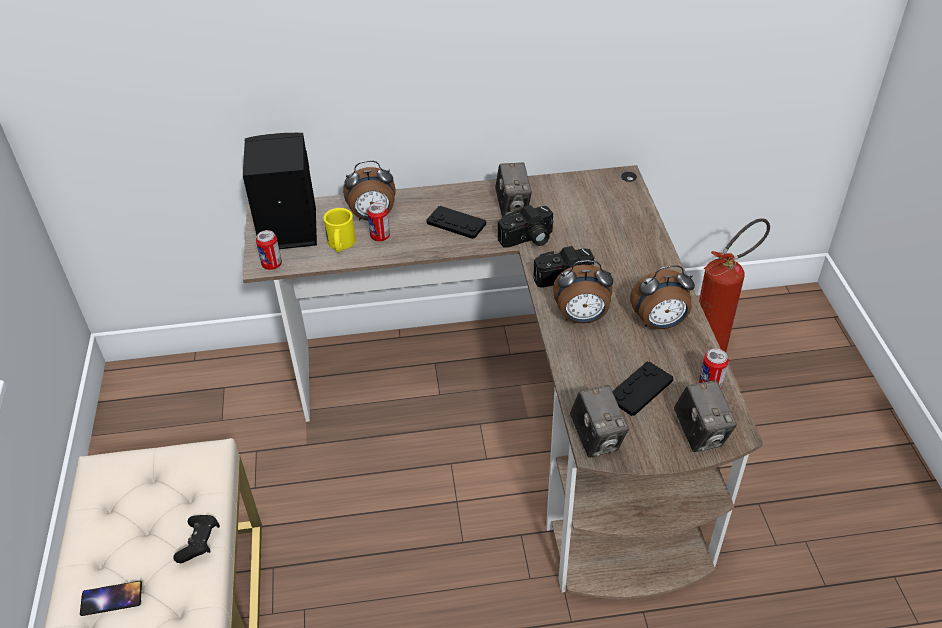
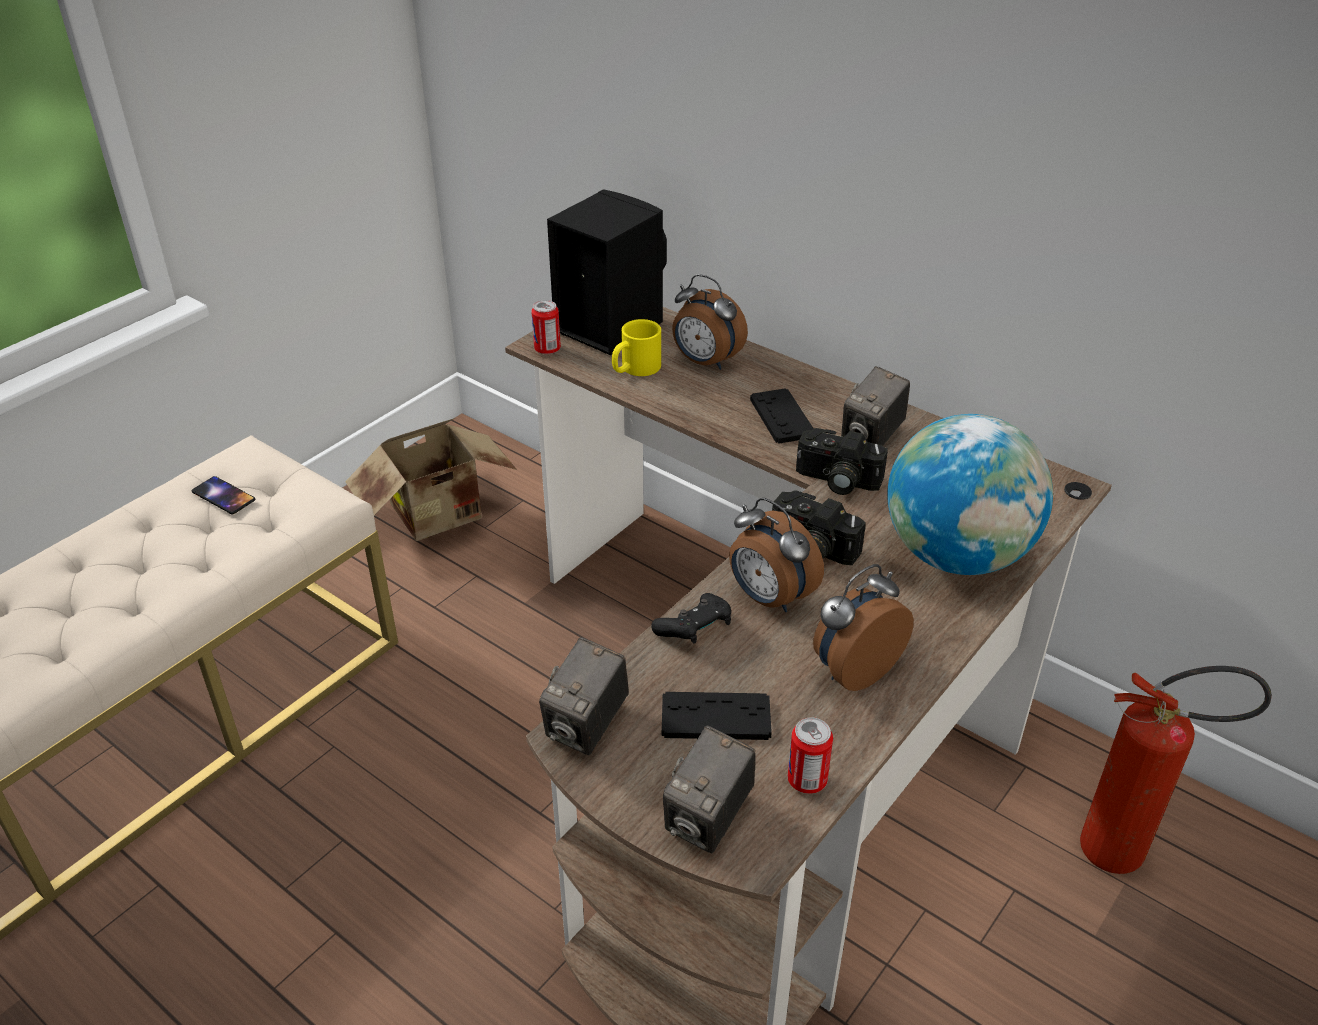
camera: 45 degrees right, 5 degrees down
phone [80,581,142,616] -> phone moved to [192,476,256,514]
black game controller [173,515,220,563] -> black game controller moved to [651,593,731,644]
can [367,203,390,241] -> none
alarm clock [630,265,695,329] -> alarm clock turned 105 degrees clockwise [813,564,914,691]
none -> cardboard box [345,418,517,541]
none -> globe [887,414,1053,575]

